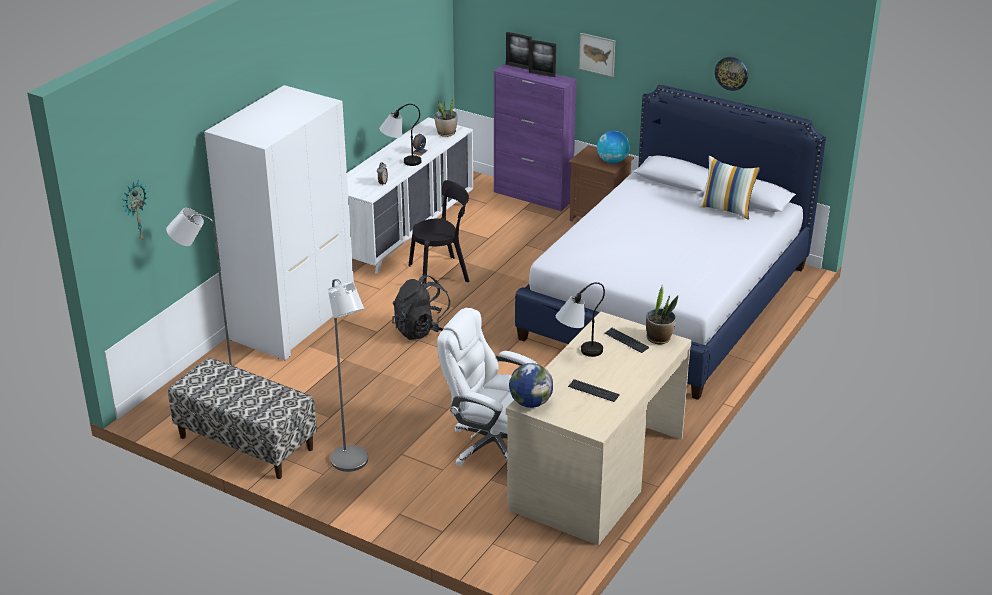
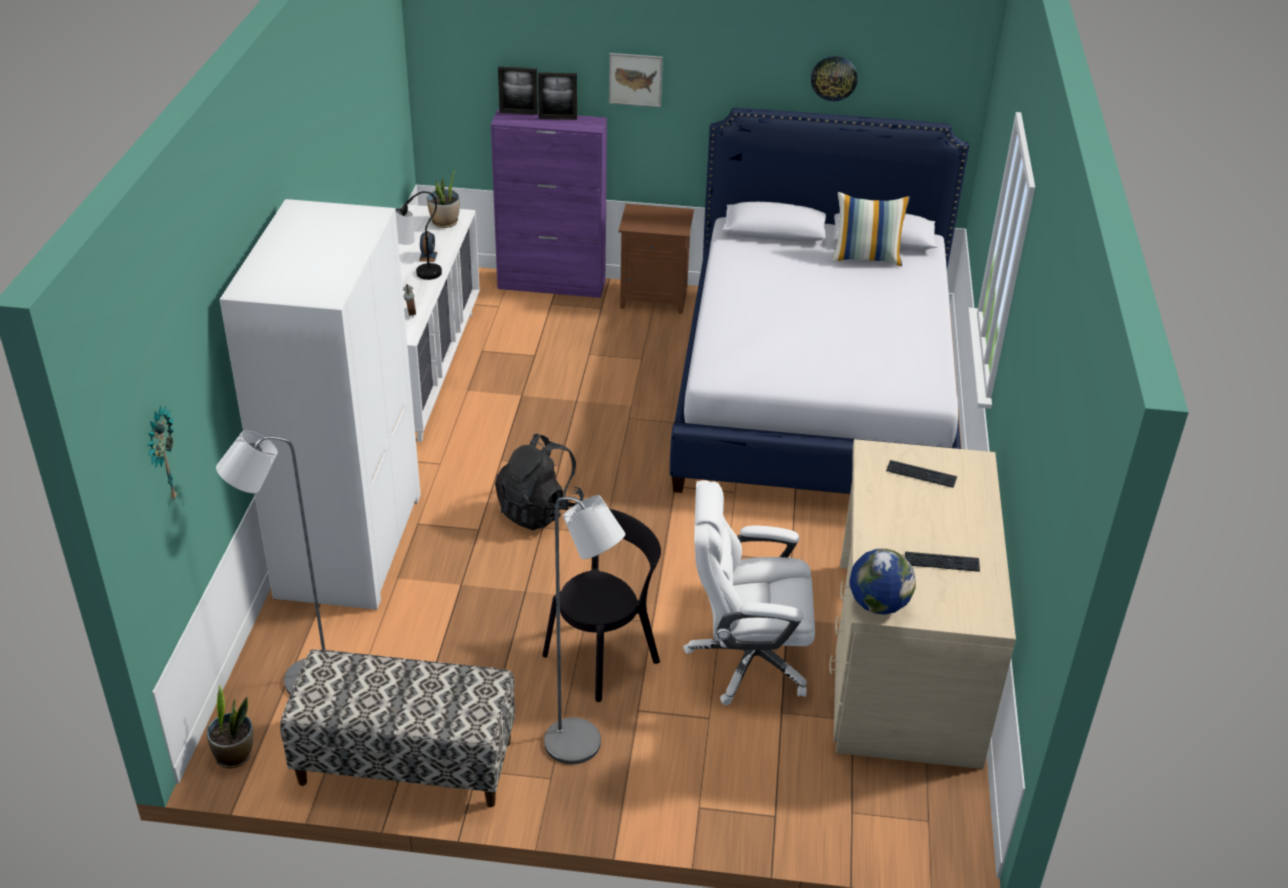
camera: 25 degrees left, 5 degrees up
black chair [408,180,470,285] -> black chair moved to [542,509,661,702]
table lamp [556,282,605,357] -> none
globe [597,131,630,164] -> none
potted plant [646,285,678,344] -> potted plant moved to [207,685,253,768]

